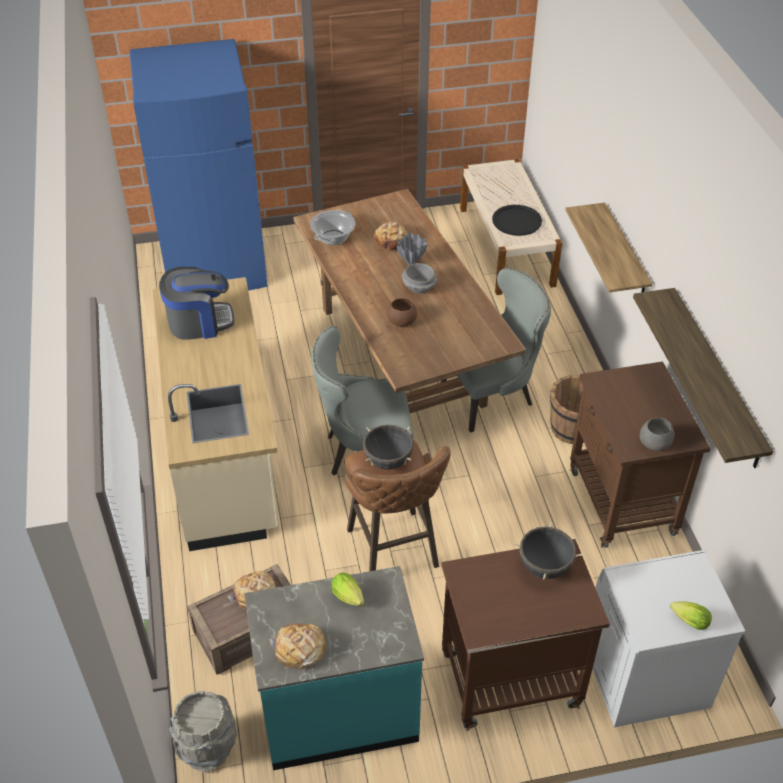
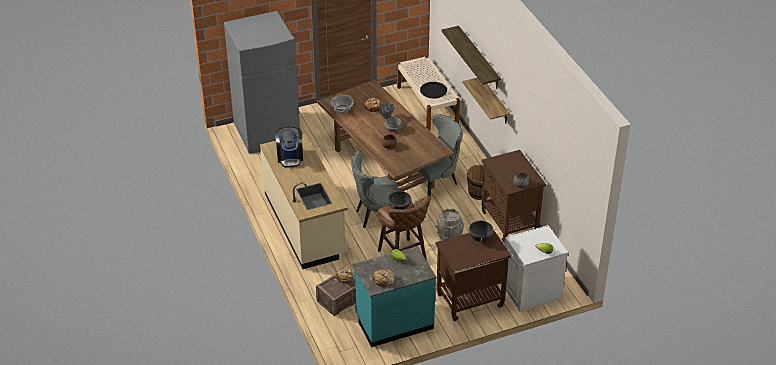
camera: 10 degrees left, 5 degrees down
blue fridge [130,39,268,291] -> grey fridge [224,11,300,154]
coffee machine [159,267,234,340] -> coffee machine turned 105 degrees clockwise [275,127,303,167]
grey bucket [169,691,237,772] -> grey bucket moved to [436,208,464,240]
shelf [633,288,773,468] -> shelf moved to [441,26,501,89]

